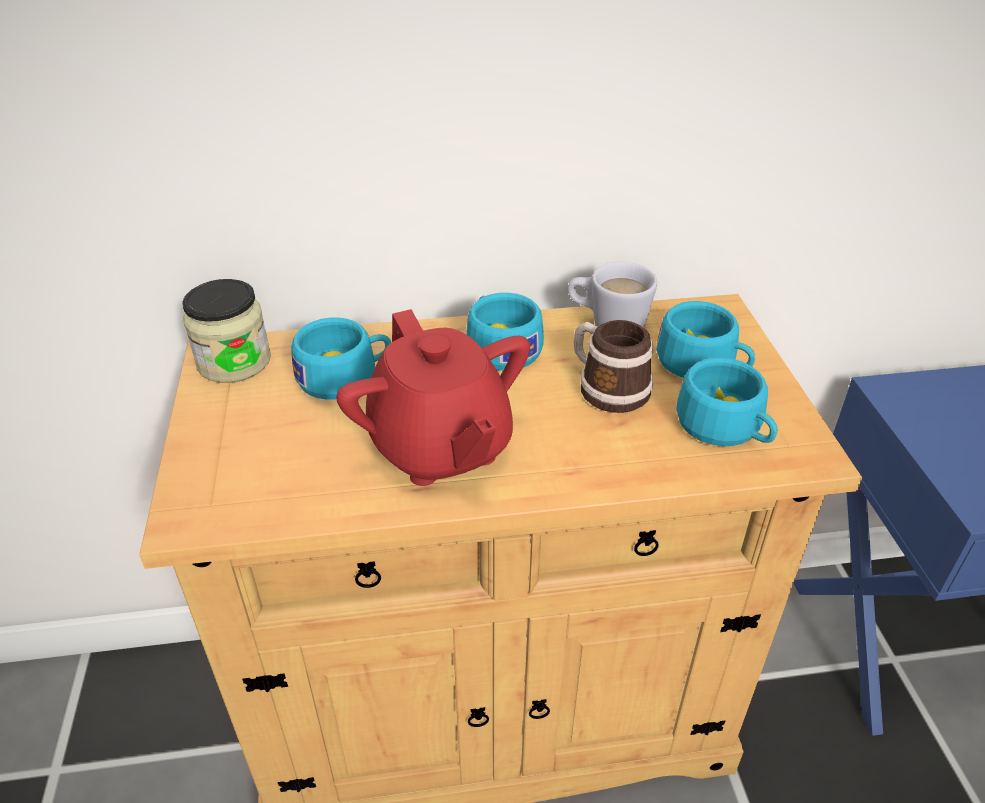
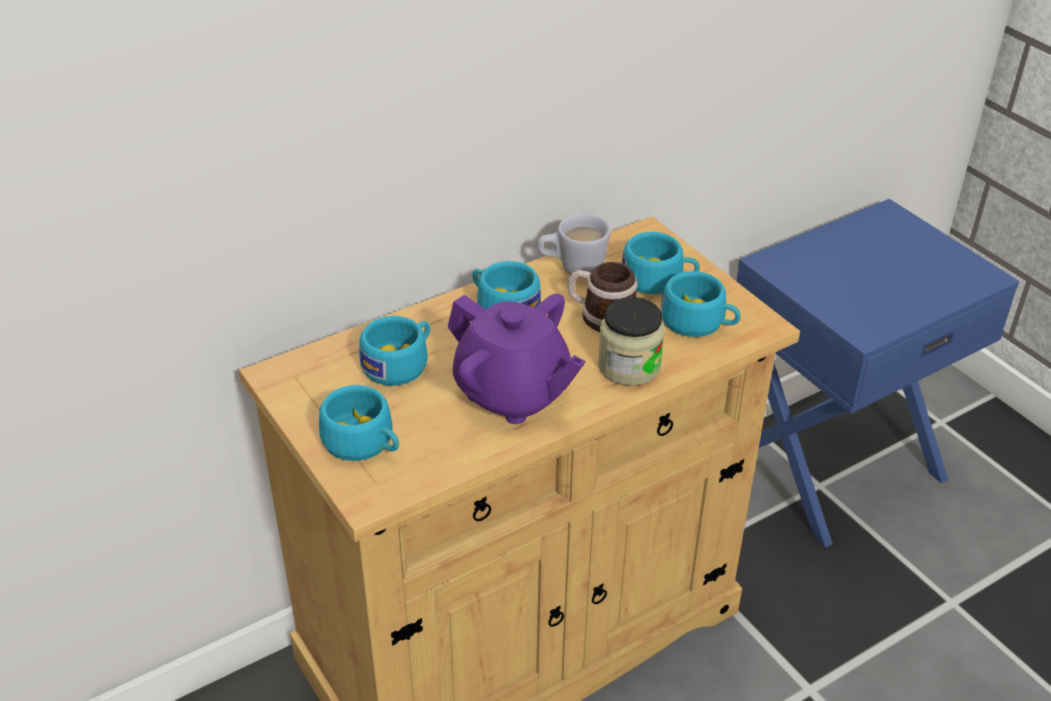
camera: 25 degrees left, 0 degrees up
jar [182,279,271,383] -> jar moved to [598,297,665,386]
red teapot [336,309,530,486] -> purple teapot [448,294,585,424]
none -> turquoise cup [319,385,399,461]

